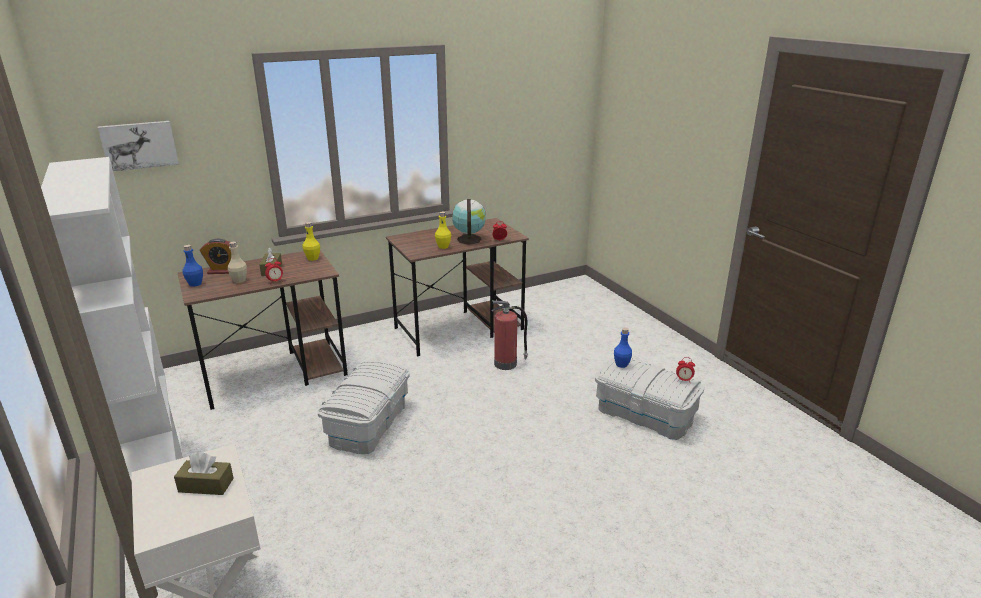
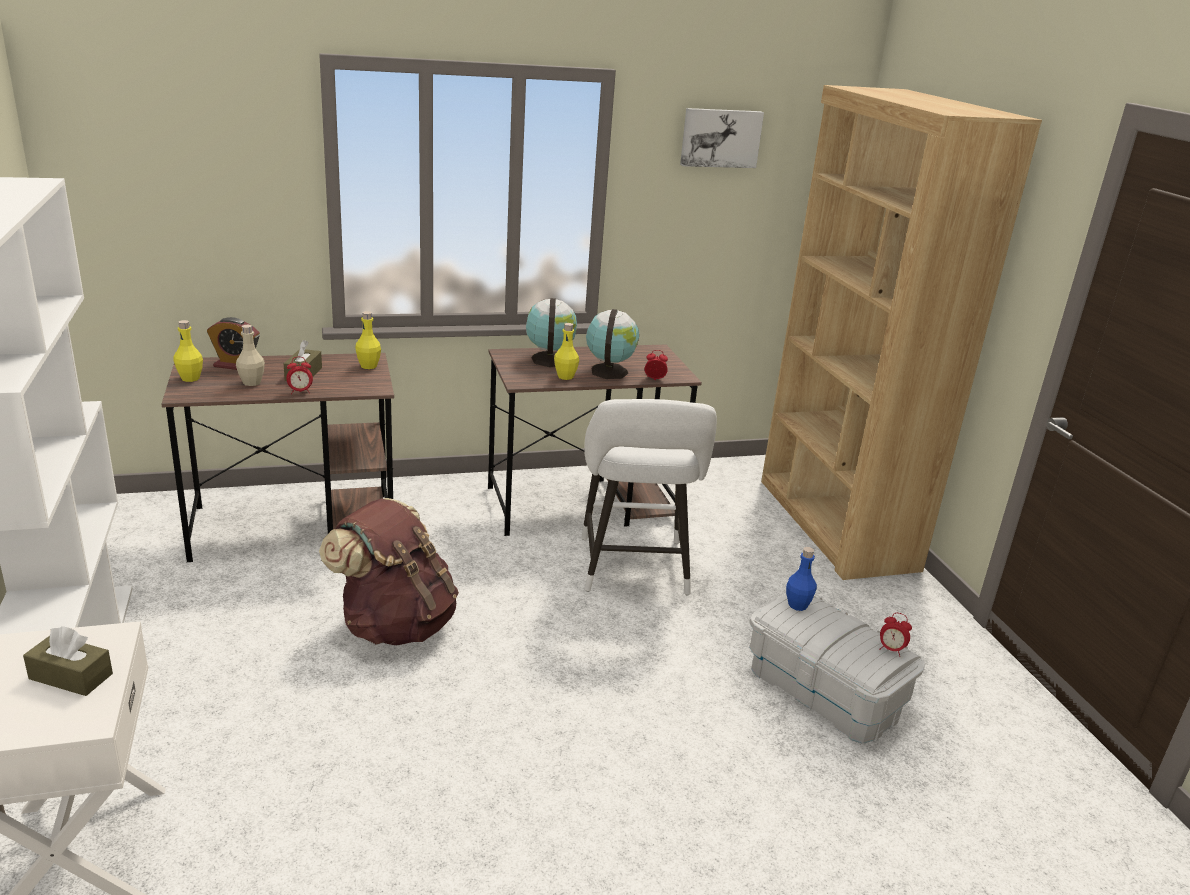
camera: 10 degrees right, 0 degrees up
picture [98,121,179,171] -> picture moved to [680,108,764,168]
blue bottle [182,245,203,287] -> yellow bottle [173,320,203,382]
white storage box [318,360,410,454] -> brown backpack [319,498,459,645]
fire extinguisher [492,300,528,370] -> white stool [582,399,717,596]
none -> globe [526,298,577,367]
none -> brown bookcase [761,85,1042,580]

